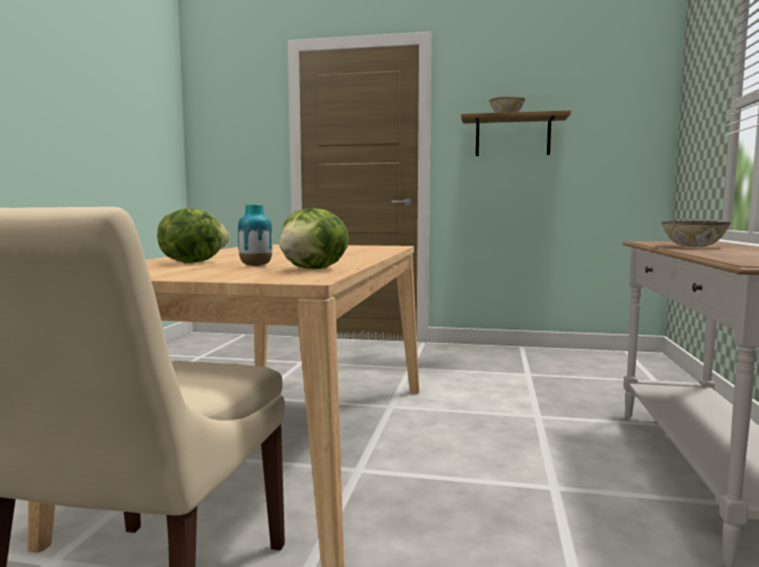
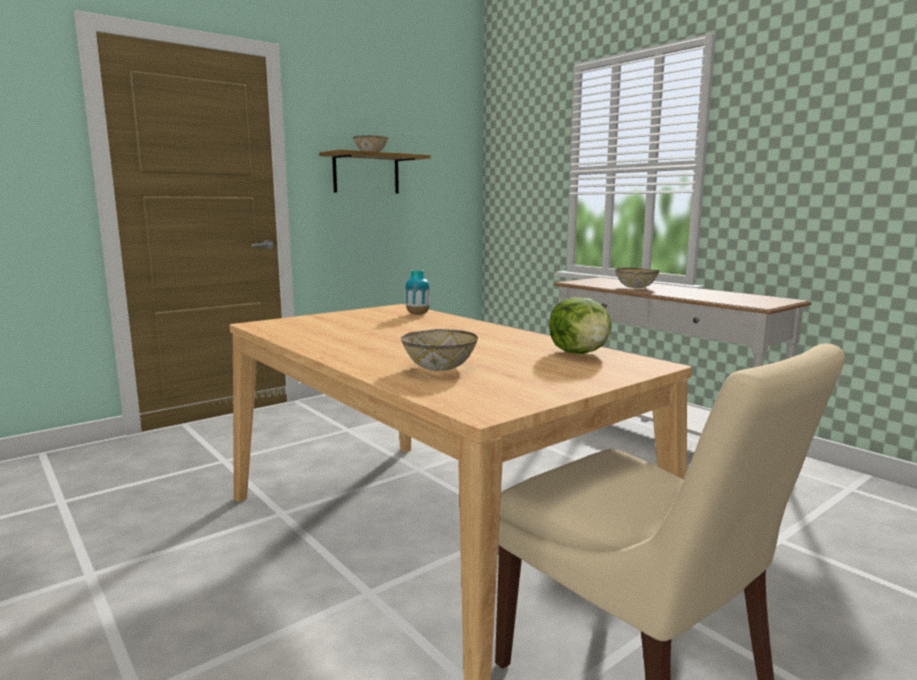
camera: 50 degrees left, 5 degrees up
lettuce [157,208,230,263] -> bowl [401,329,478,371]
vase [238,204,273,266] -> vase moved to [405,270,430,315]

